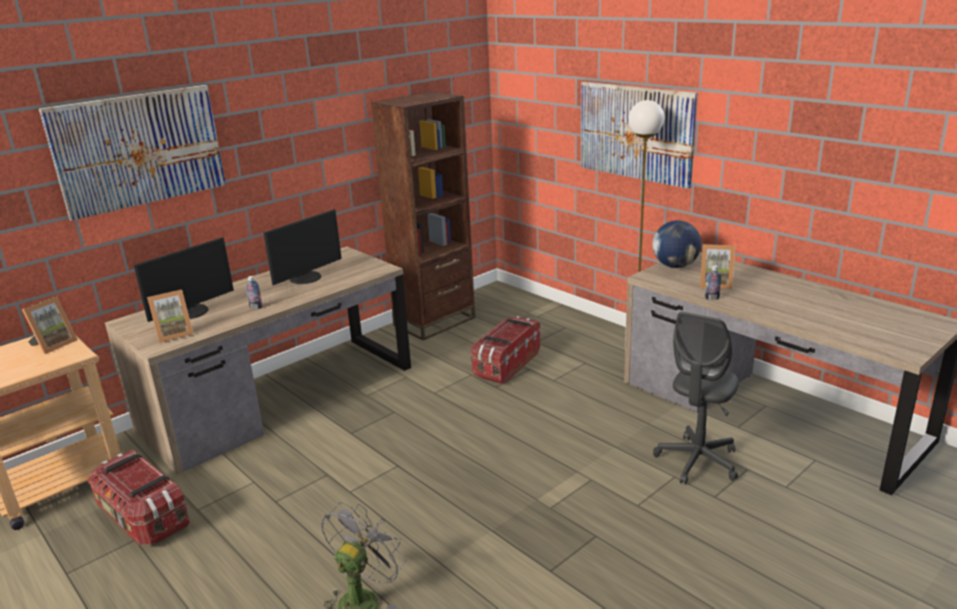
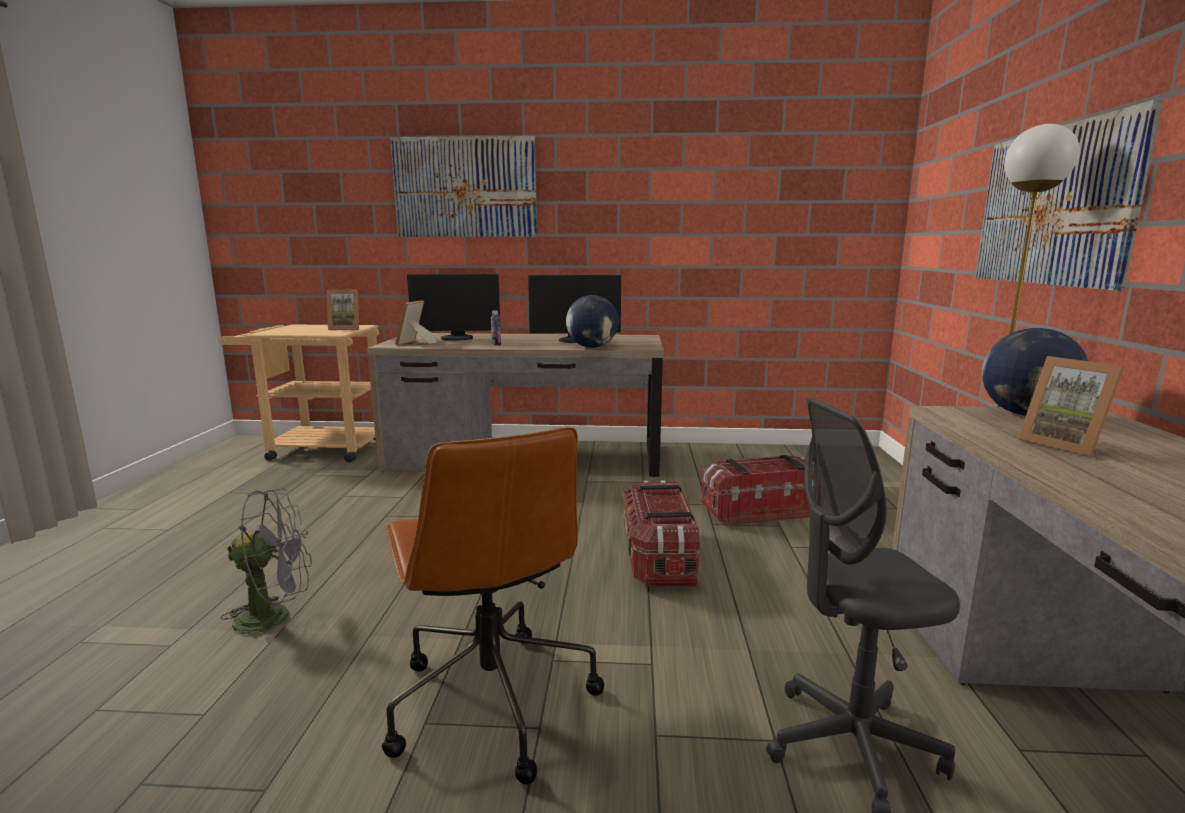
camera: 45 degrees right, 10 degrees down
storage box [87,449,190,545] -> storage box moved to [623,481,700,588]
picture frame [147,289,194,343] -> picture frame turned 90 degrees clockwise [395,300,437,345]
brown bookcase [371,92,476,340] -> none
bottle [705,265,722,300] -> none
none -> brown office chair [382,427,604,784]
none -> globe [566,295,618,348]

